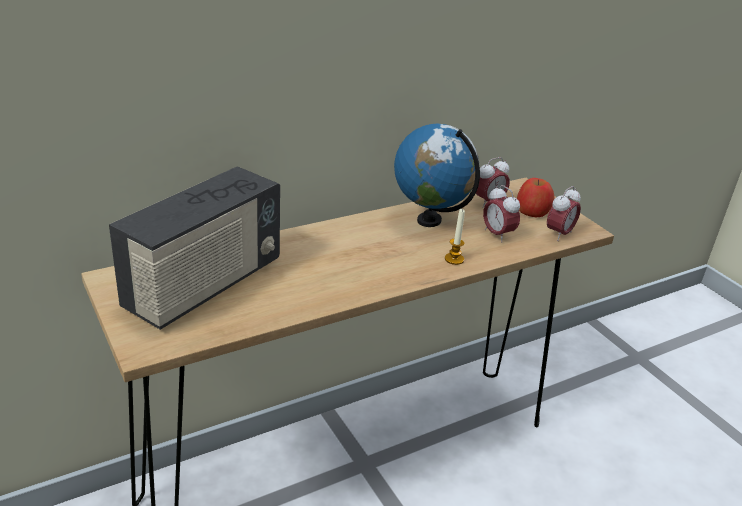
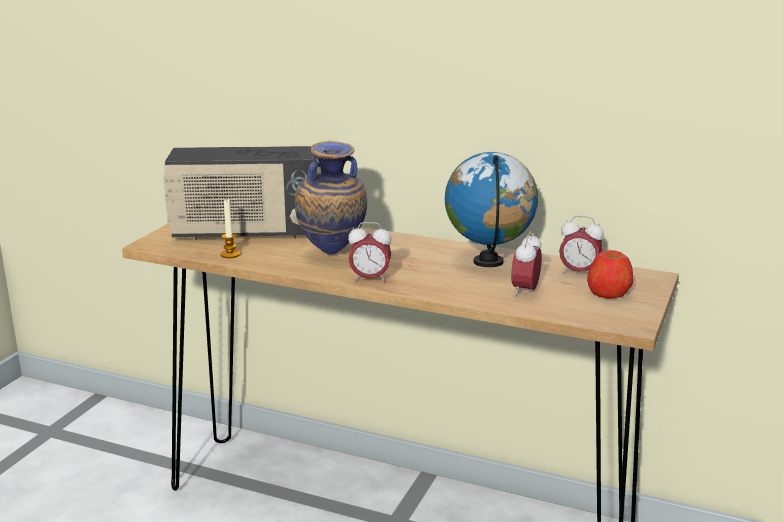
camera: 55 degrees right, 10 degrees down
candle [445,208,465,265] -> candle moved to [220,199,240,258]
alarm clock [547,186,581,241] -> alarm clock moved to [348,222,391,283]
none -> vase [295,140,367,255]

